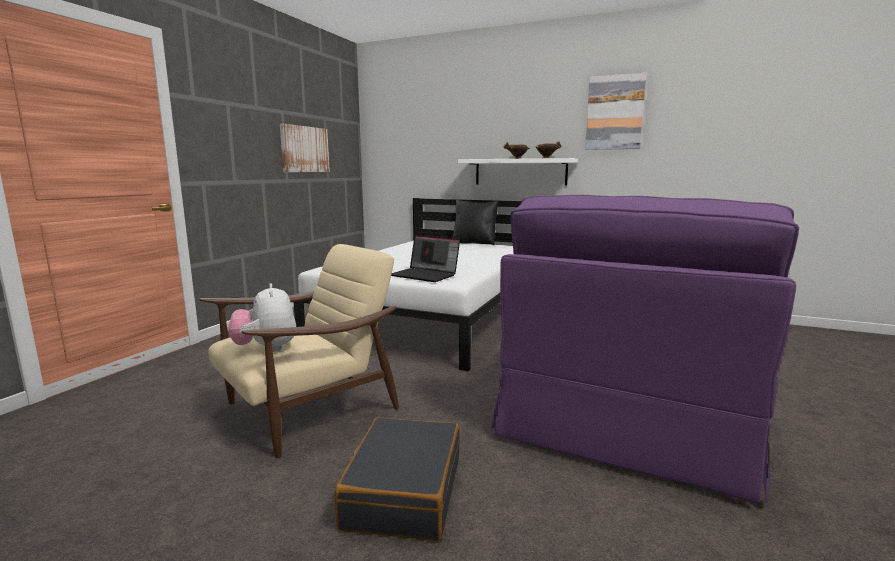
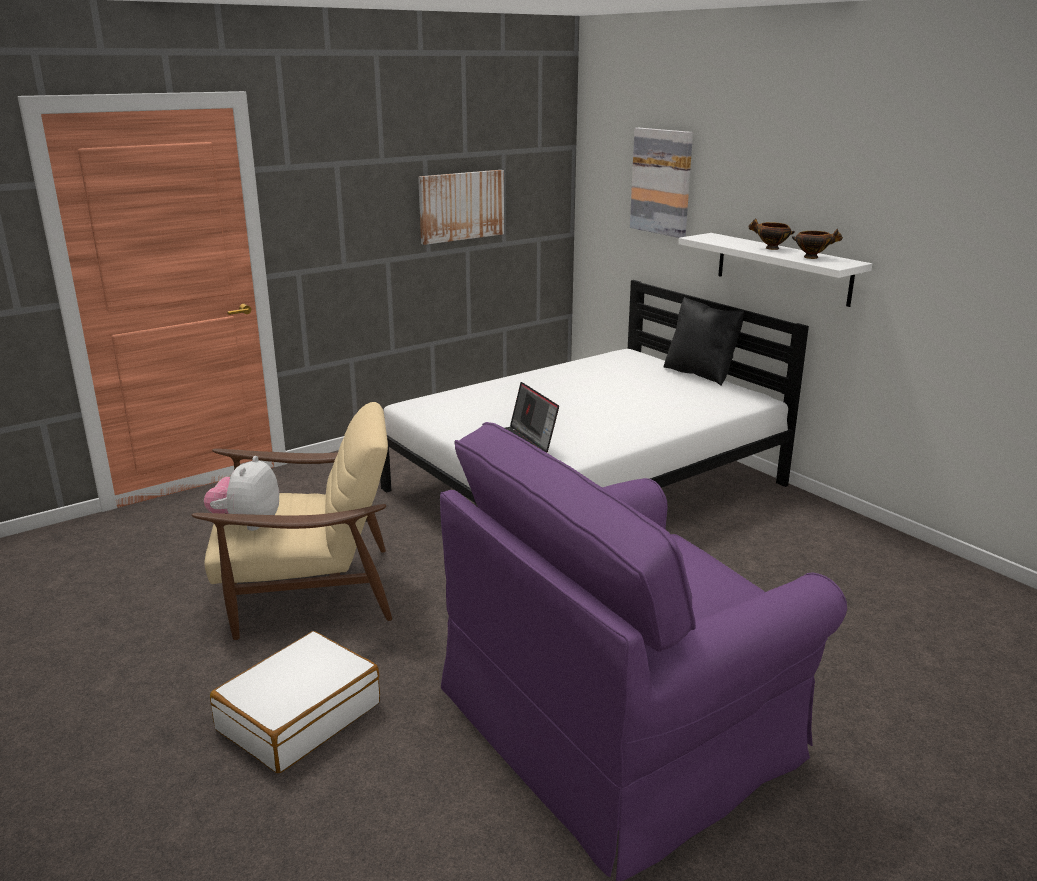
camera: 30 degrees right, 10 degrees up
black suitcase [335,417,460,541] -> white suitcase [210,631,380,773]
picture [585,73,647,150] -> picture moved to [630,128,693,238]

